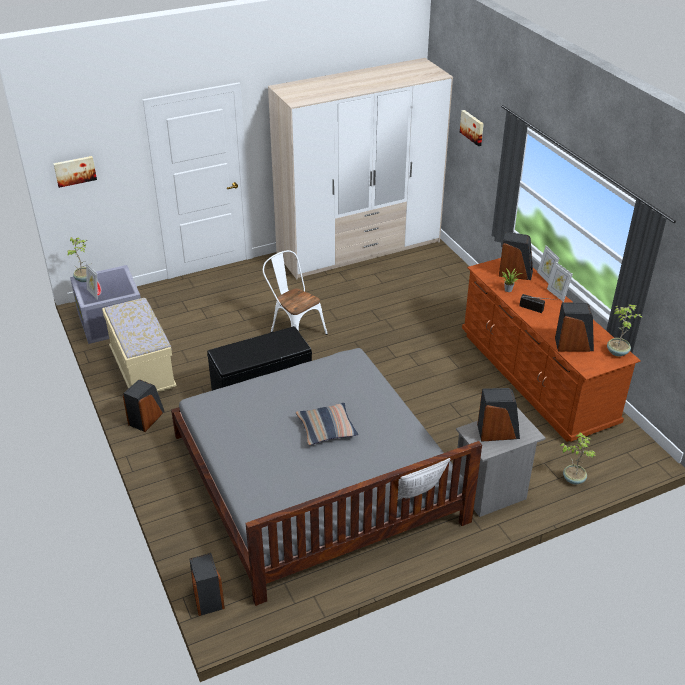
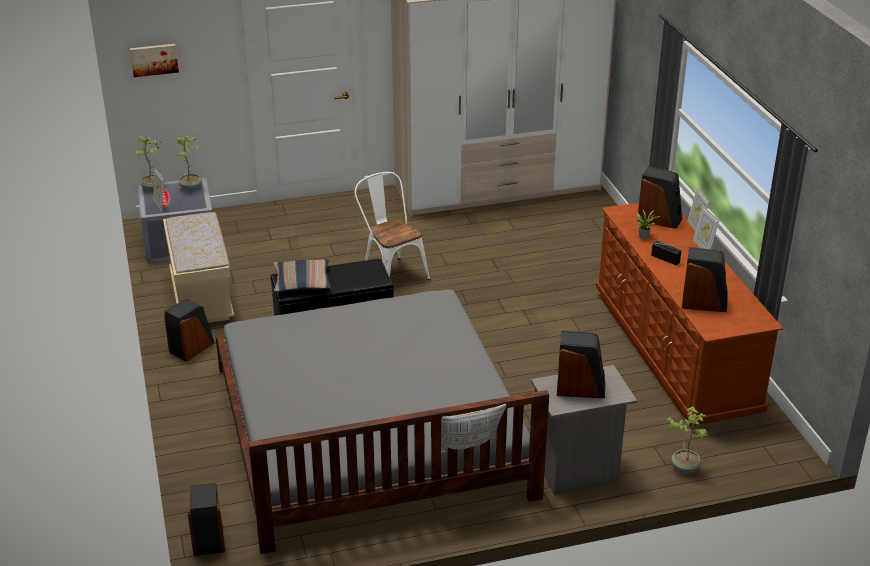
camera: 10 degrees right, 5 degrees down
pillow [296,403,358,445] -> pillow moved to [273,259,331,292]
picture [460,110,484,146] -> none
potted plant [607,304,642,357] -> potted plant moved to [177,136,202,191]

